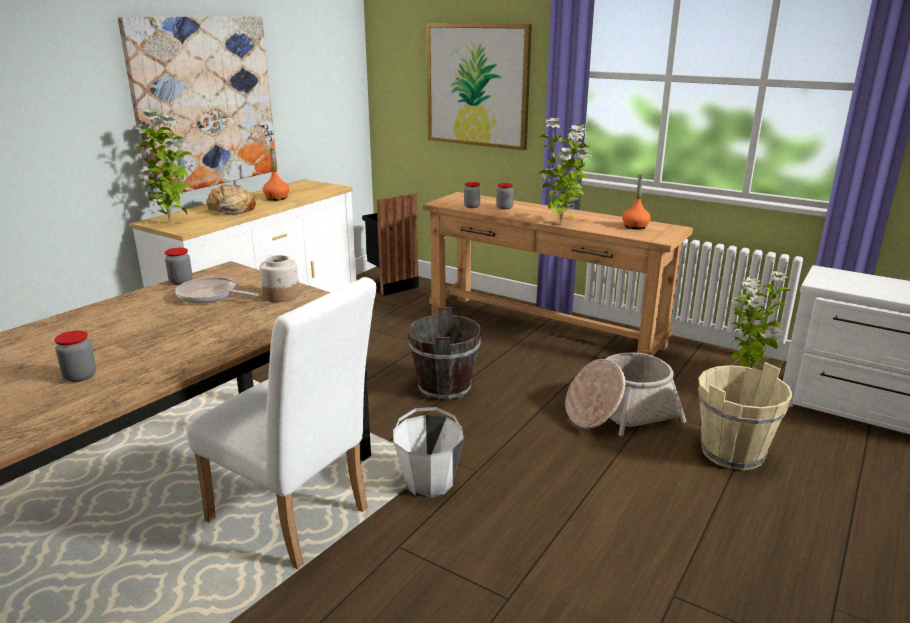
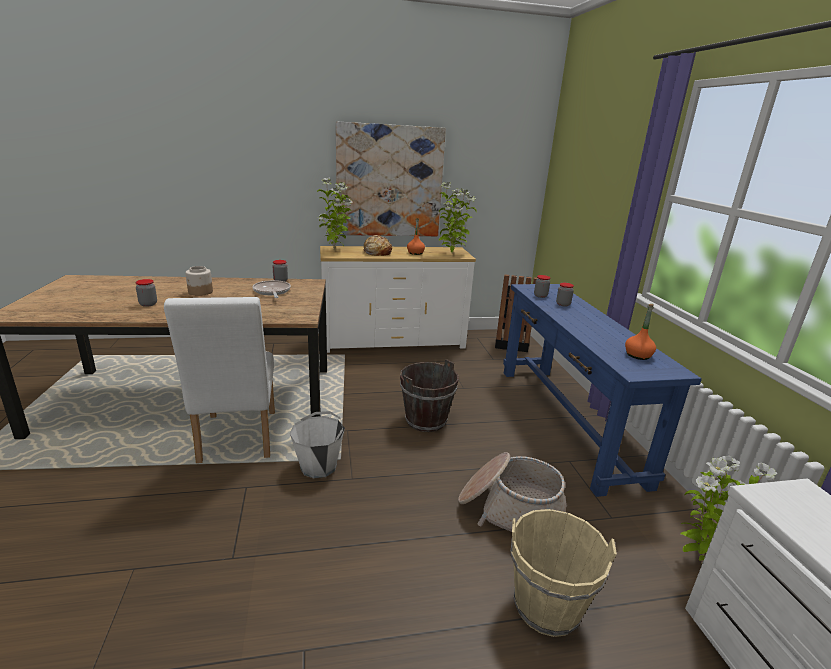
camera: 45 degrees right, 0 degrees up
jar [260,255,300,302] -> jar moved to [185,266,213,296]
brown console table [422,192,693,356] -> blue console table [503,284,702,497]
picture [426,23,532,150] -> none
potted plant [537,117,591,223] -> potted plant moved to [439,182,477,254]

